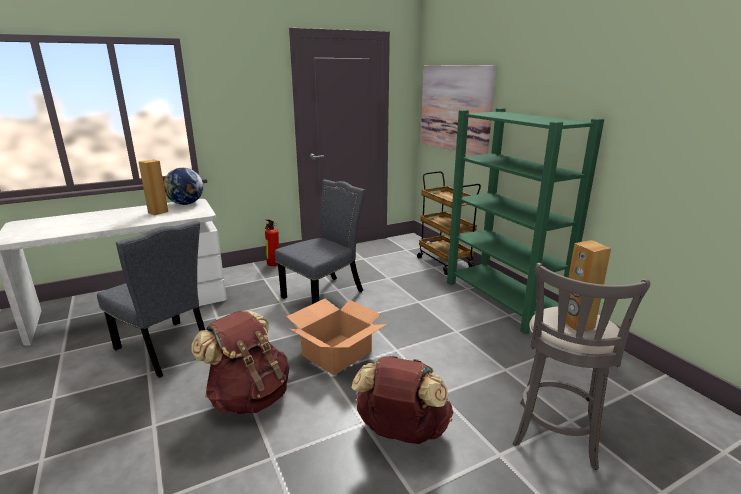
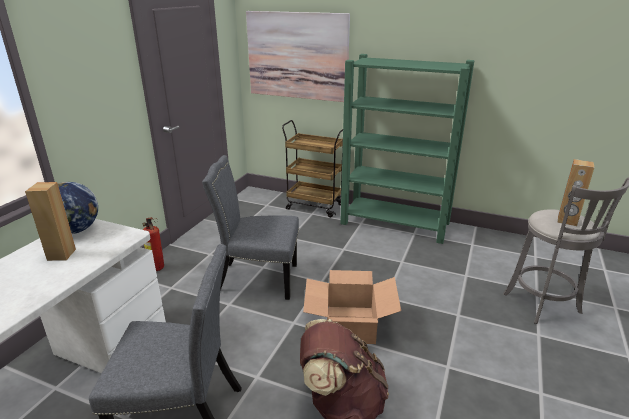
camera: 40 degrees left, 5 degrees up
grey chair [275,179,366,304] -> grey chair turned 90 degrees counterclockwise [202,155,299,300]
brown backpack [352,356,453,444] -> none

